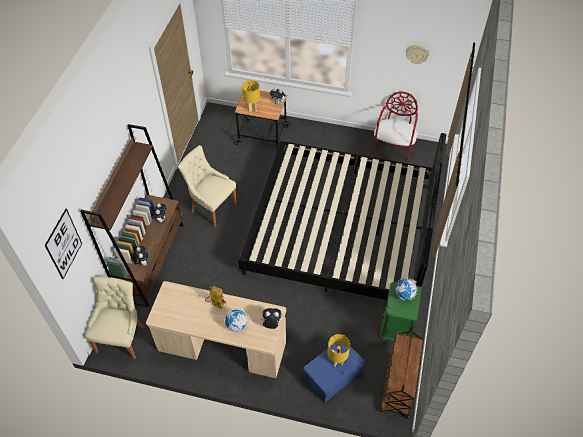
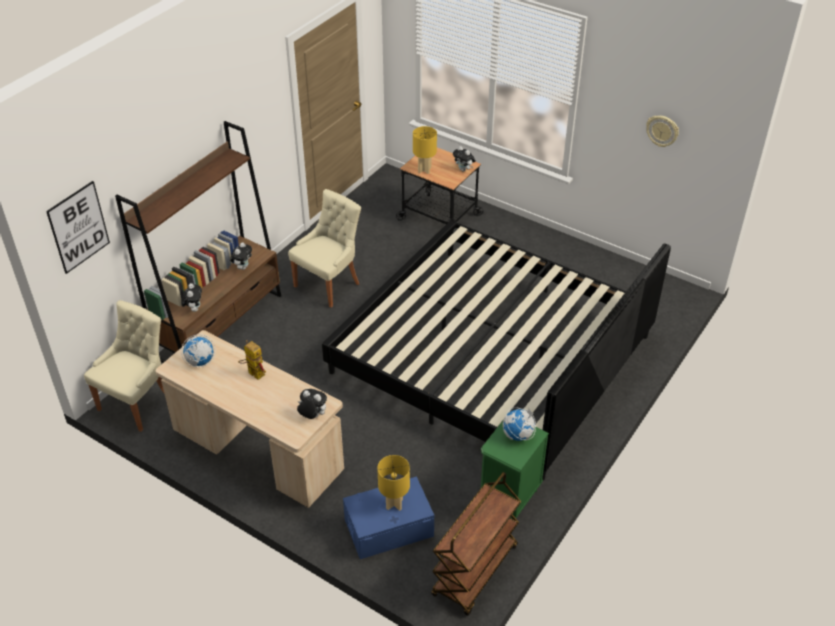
camera: 20 degrees right, 10 degrees down
beige chair [178,145,237,227] -> beige chair turned 75 degrees clockwise [288,189,361,308]
globe [225,308,249,333] -> globe moved to [181,334,216,367]
red chair [373,91,418,162] -> none

